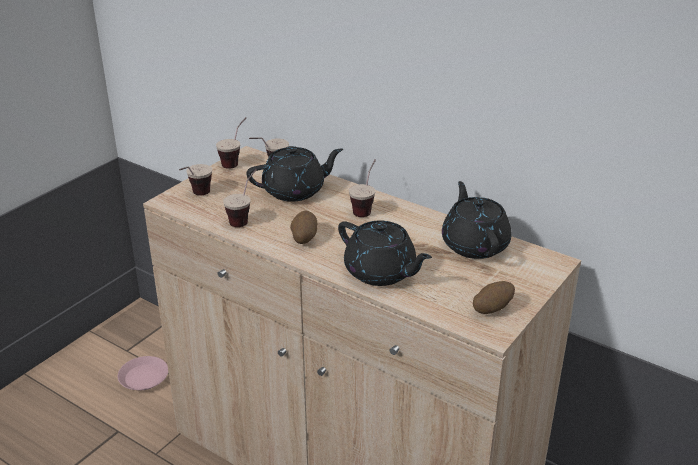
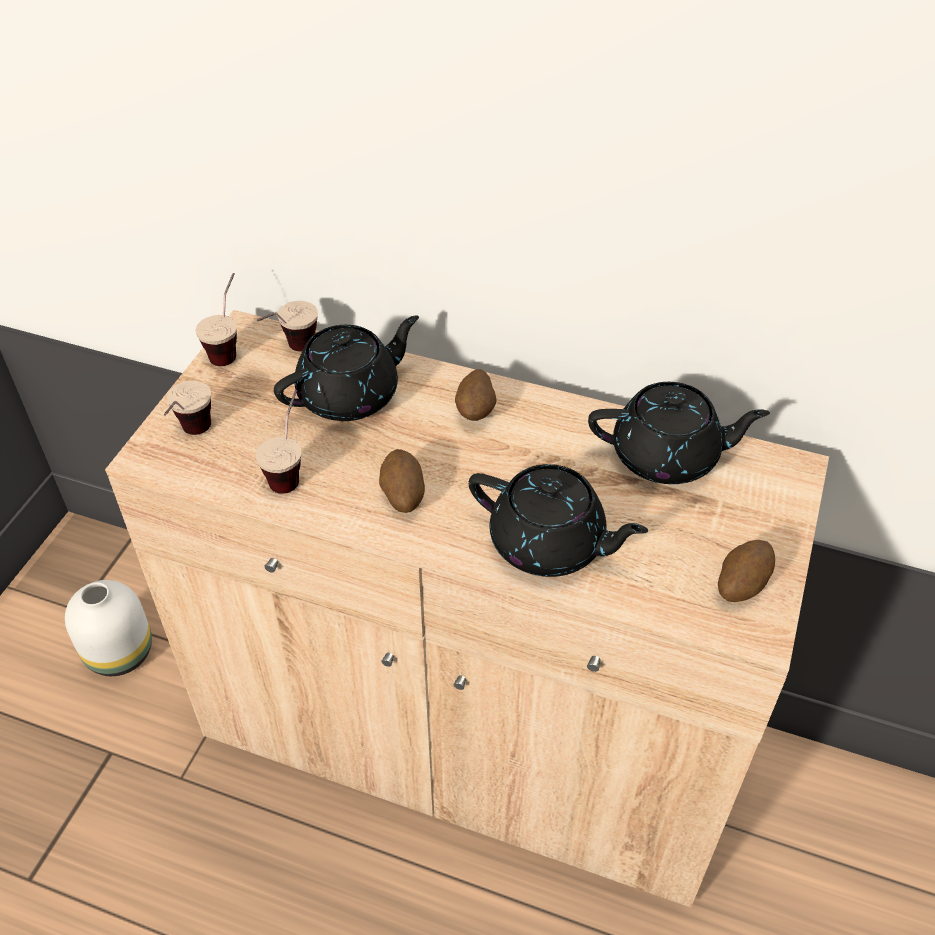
camera: 15 degrees left, 15 degrees up
pink plate [118,356,168,390] -> white vase [65,580,152,676]
cup [349,159,376,217] -> potato [455,369,497,421]
black teapot [442,181,511,259] -> black teapot turned 120 degrees clockwise [588,382,770,484]

